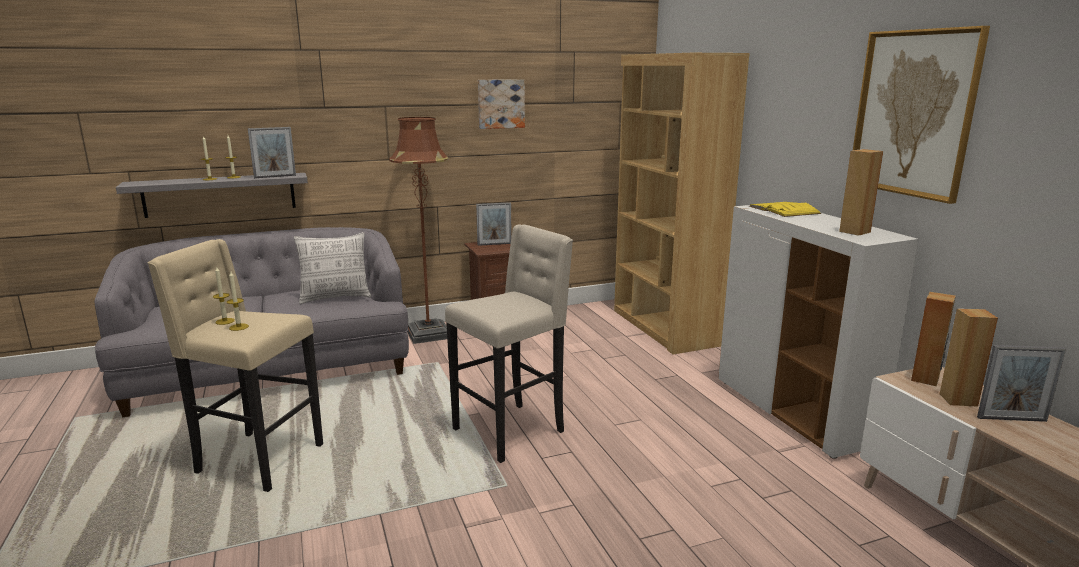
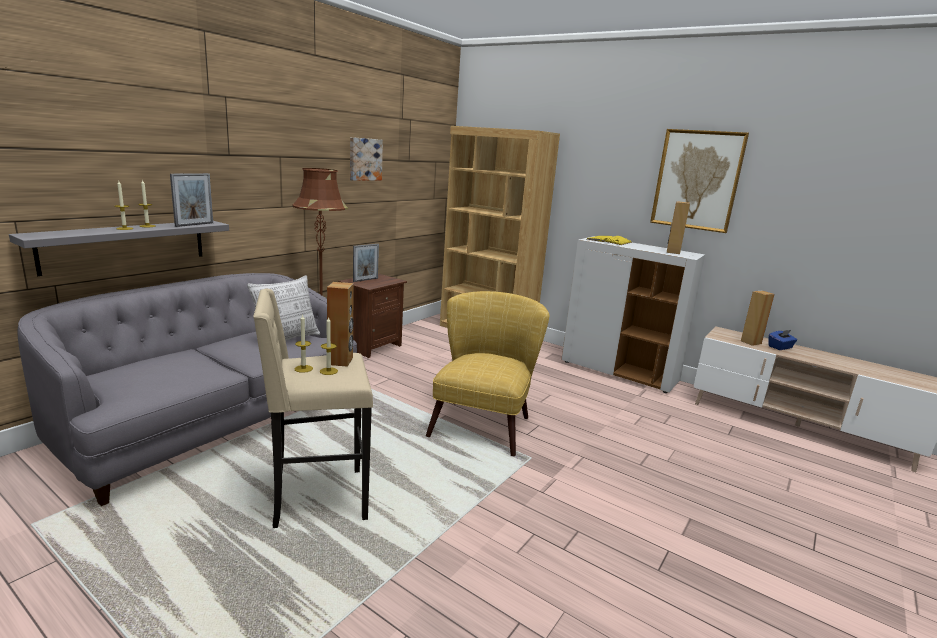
camera: 35 degrees left, 0 degrees up
beige stool [445,225,573,463] -> yellow armchair [426,291,549,456]
brown speaker [911,292,956,386] -> brown speaker moved to [327,282,354,367]
picture frame [977,345,1066,422] -> blue tissue box [768,330,797,350]

